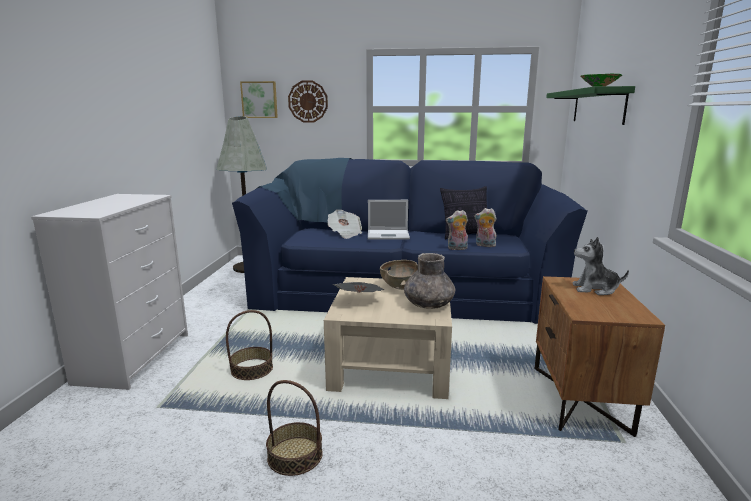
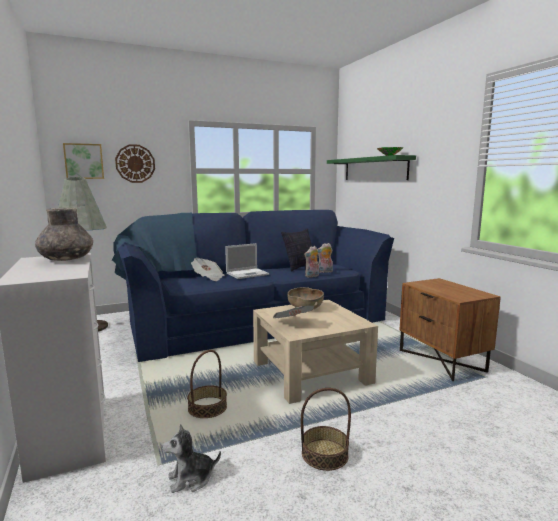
camera: 30 degrees left, 5 degrees down
grey vase [404,253,455,309] -> grey vase moved to [35,208,93,261]
plush toy [572,237,629,295] -> plush toy moved to [162,424,221,493]

